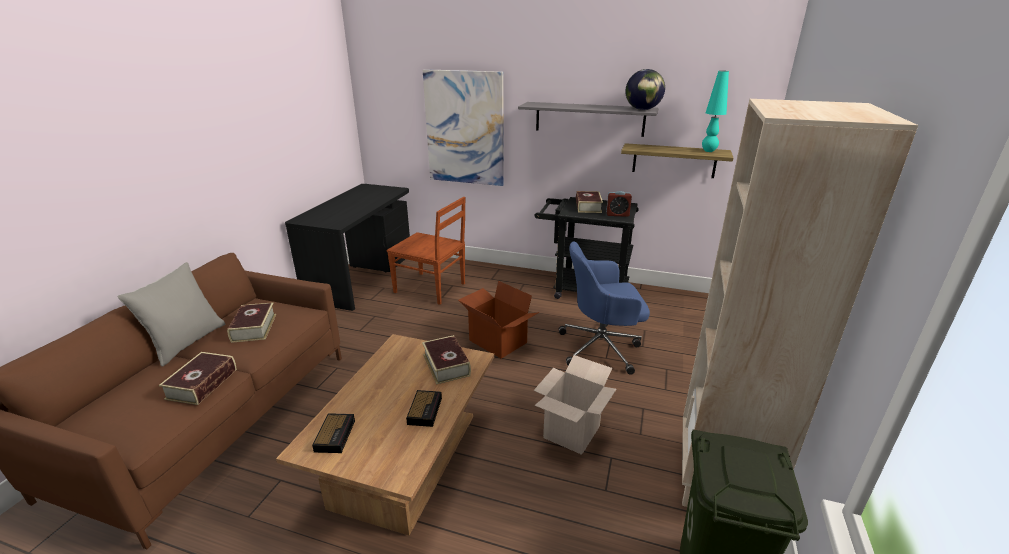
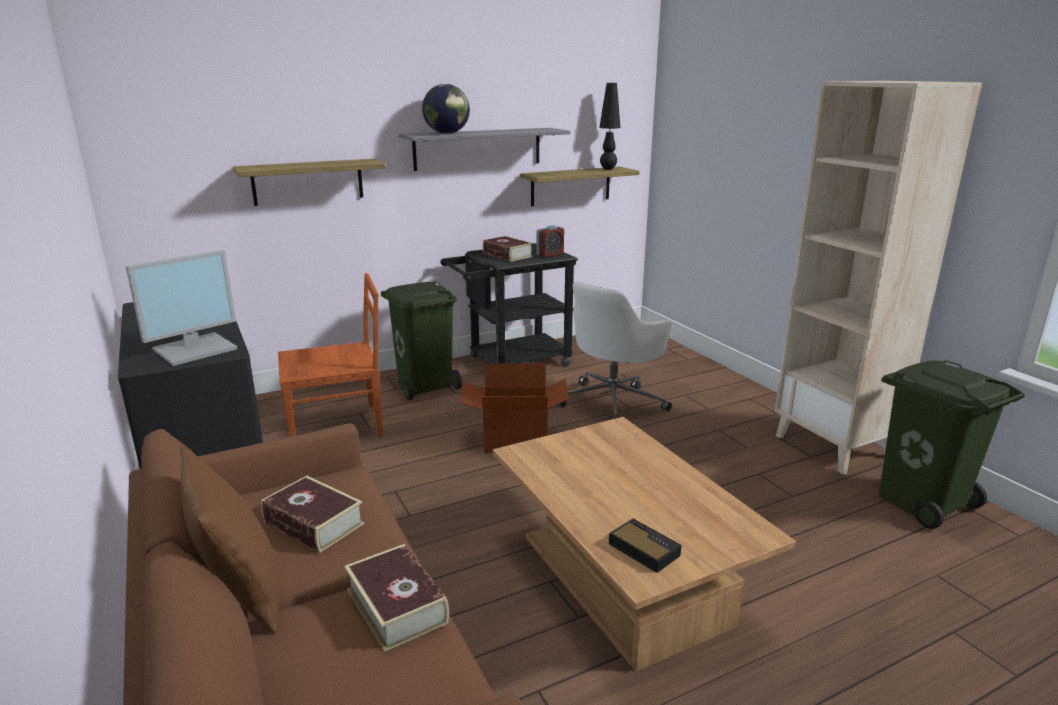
camera: 45 degrees left, 5 degrees down
grey pillow [117,262,225,367] -> brown pillow [180,445,279,634]
alarm clock [406,390,442,427] -> none
book [422,335,471,385] -> none
picture [423,69,504,186] -> shelf [233,159,386,206]
cardboard box [534,355,616,455] -> none
blue office chair [559,241,650,375] -> white office chair [557,281,672,420]
globe [625,69,665,110] -> globe moved to [422,84,470,134]
turquoise table lamp [702,71,729,152] -> black table lamp [599,83,621,170]
none -> monitor [125,250,237,366]
none -> green trash can [381,281,462,400]

